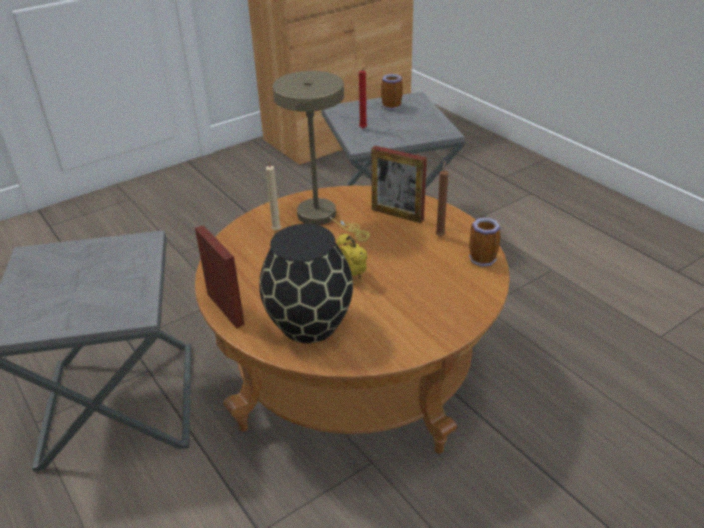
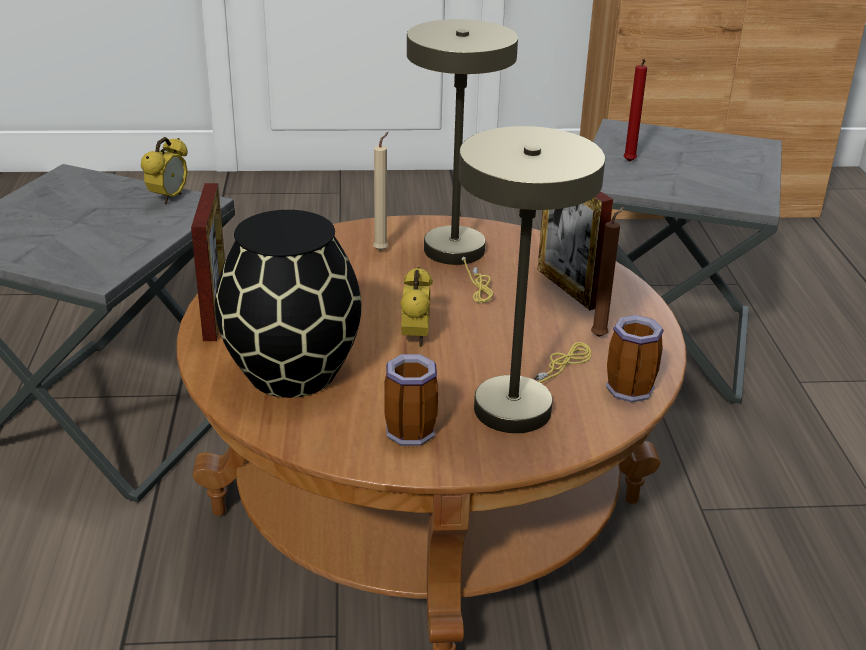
camera: 30 degrees right, 5 degrees down
mug [381,74,403,110] -> mug moved to [384,354,438,446]
none -> alarm clock [141,137,188,205]
none -> beige table lamp [458,126,605,433]

